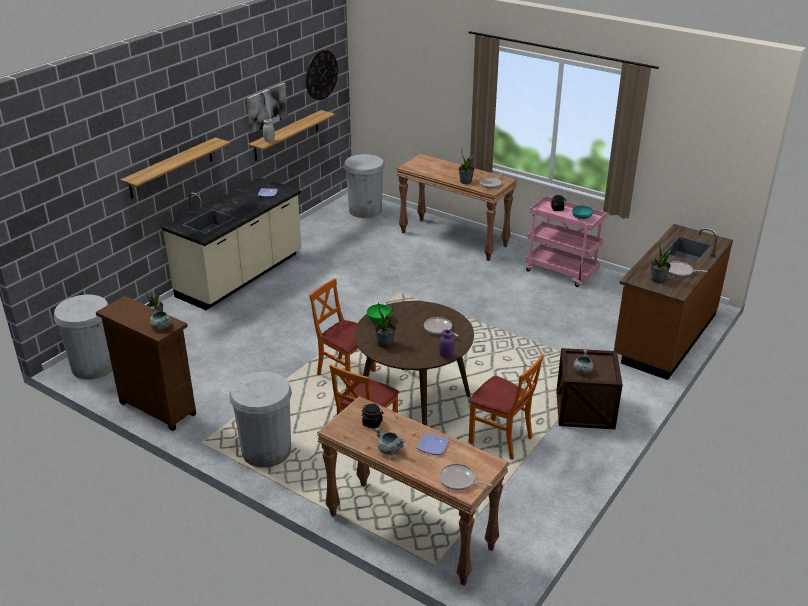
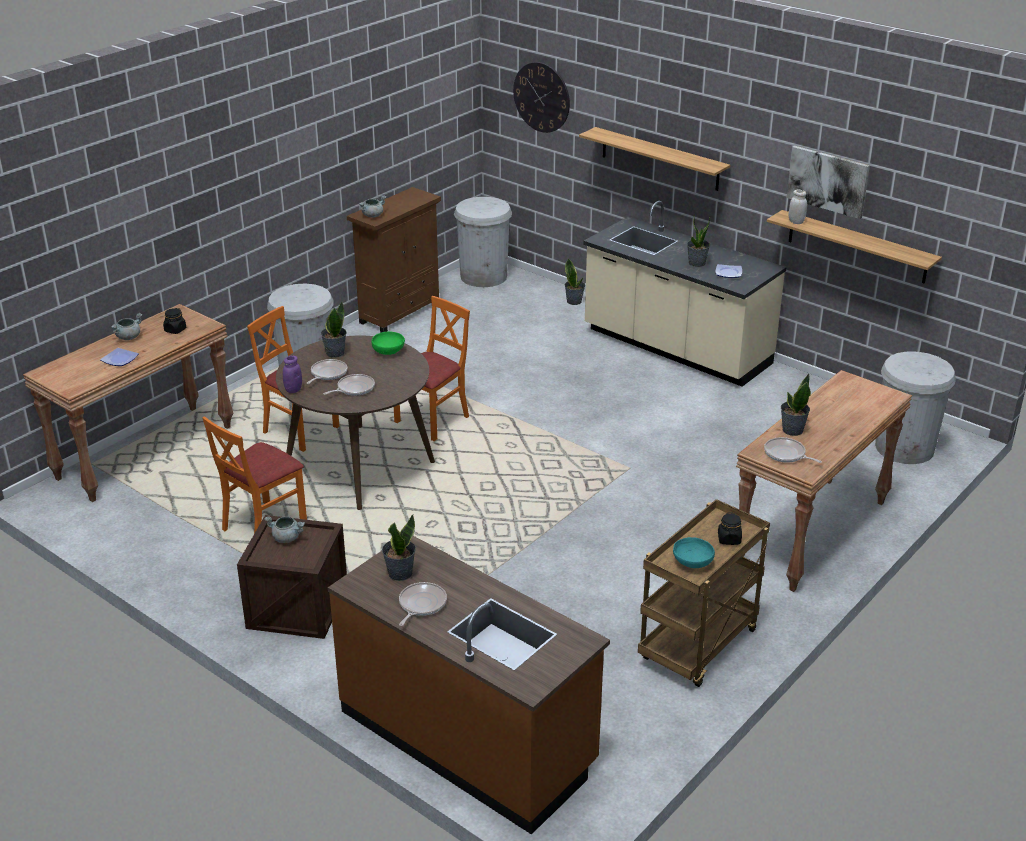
camera: 95 degrees right, 0 degrees up
wall clock [306,50,338,100] -> wall clock moved to [513,62,570,133]
frying pan [439,464,492,490] -> frying pan moved to [306,359,347,384]
pink cart [526,196,607,287] -> brown cart [638,499,770,687]
none -> potted plant [687,214,710,267]

